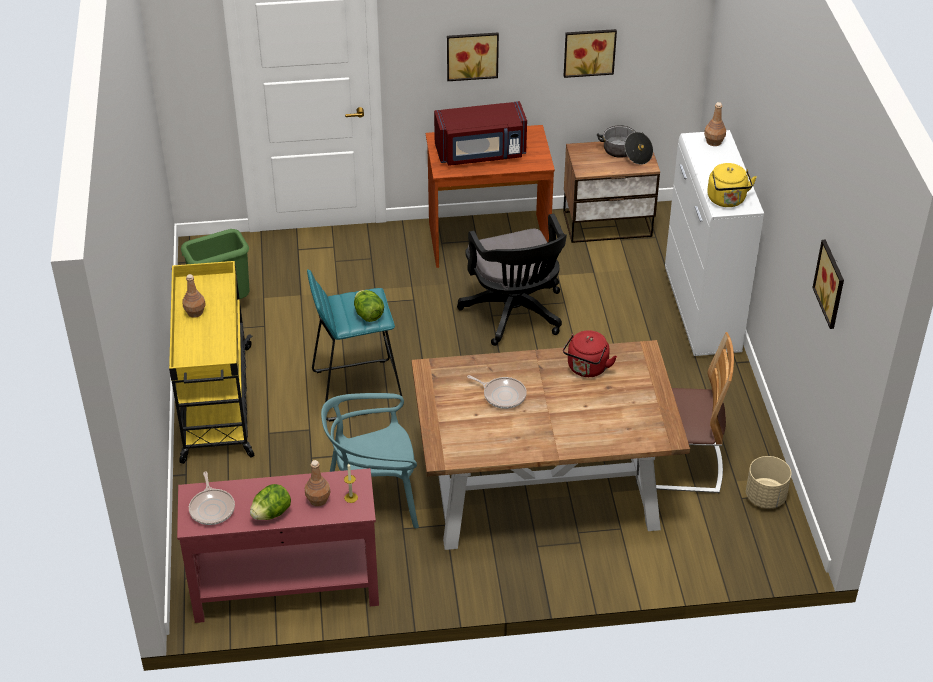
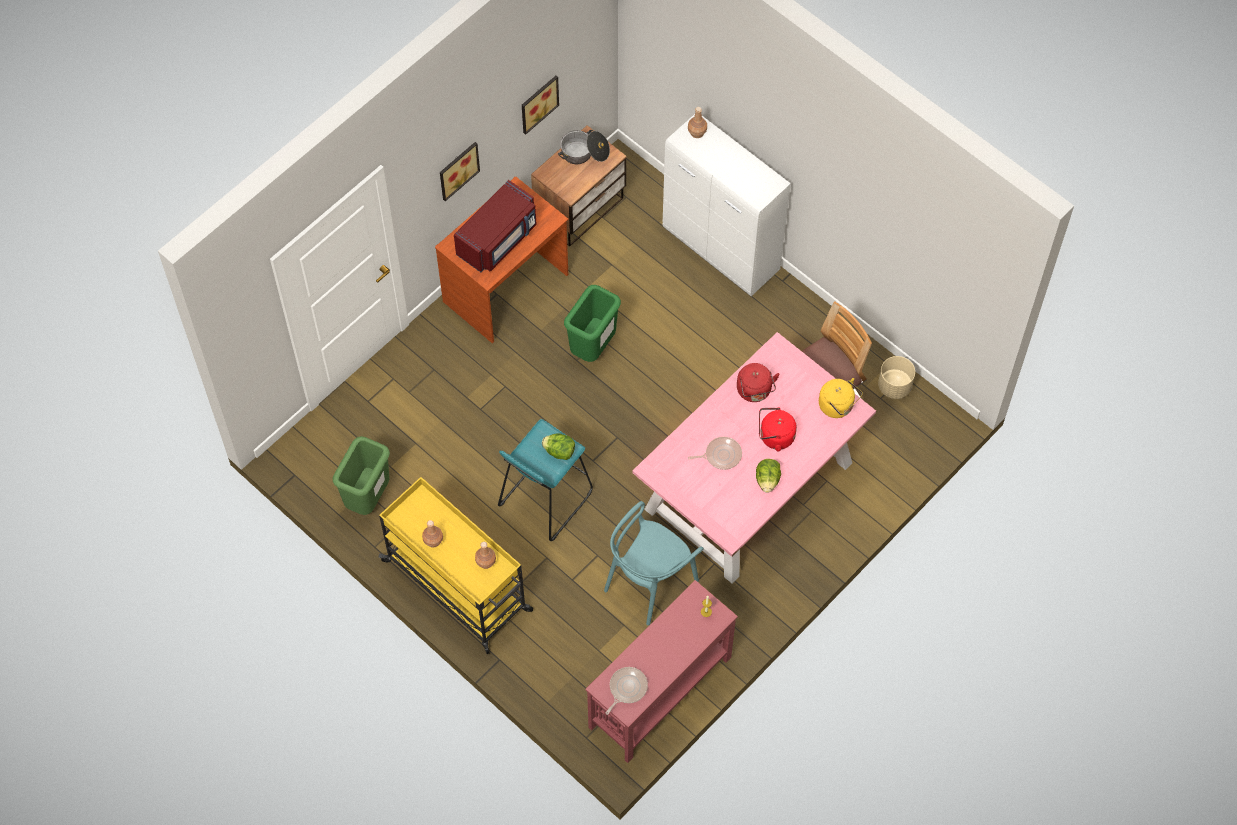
camera: 40 degrees left, 20 degrees up
frying pan [189,471,235,525] -> frying pan turned 90 degrees counterclockwise [605,667,648,715]
lettuce [250,484,291,520] -> lettuce moved to [756,459,781,493]
brown bottle [305,460,331,506] -> brown bottle moved to [475,542,496,569]
brown dining table [412,340,690,550] -> pink dining table [633,332,876,584]
black office chair [457,214,567,346] -> green trash can [564,285,621,362]
yellow kettle [707,163,757,207] -> yellow kettle moved to [819,378,863,418]
picture [812,240,844,329] -> none
none -> red kettle [759,408,797,451]

